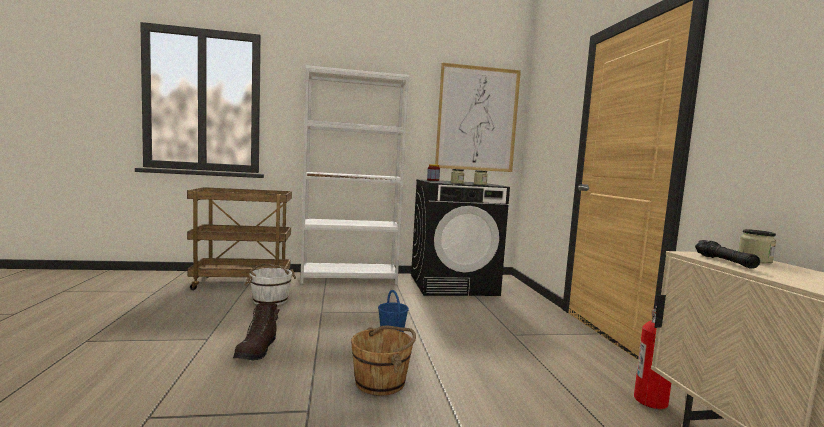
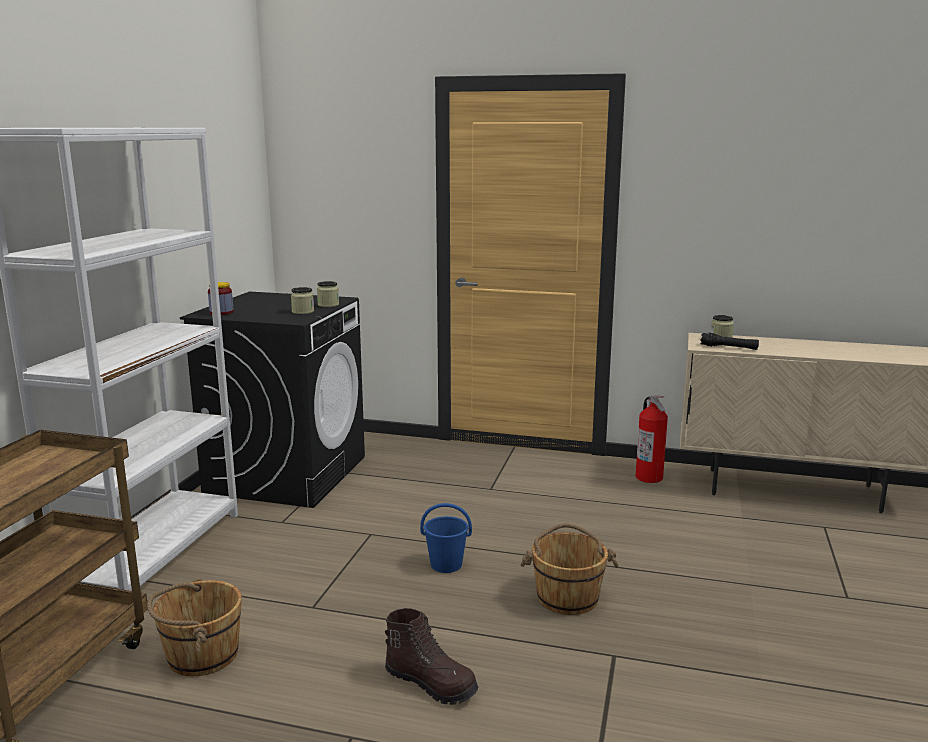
camera: 65 degrees left, 10 degrees up
white bucket [244,263,296,305] -> brown bucket [147,578,242,676]
picture [435,63,521,172] -> none

